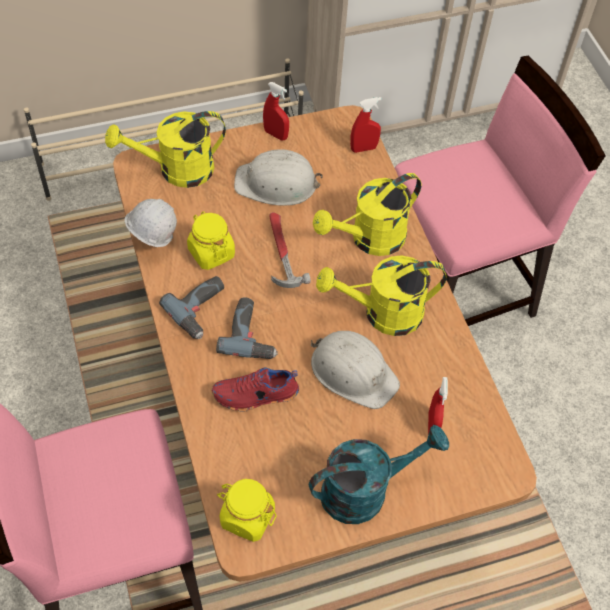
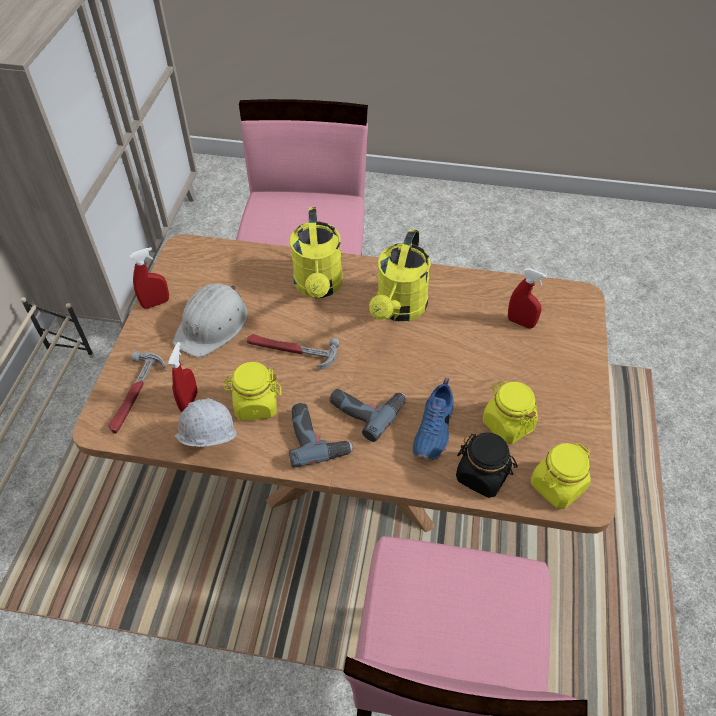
camera: 60 degrees left, 5 degrees down
yellow watering can [105,111,226,188] -> hammer [108,351,166,434]
red shoe [212,367,299,412] -> blue shoe [412,378,454,460]
turquoise watering can [309,425,449,524] -> none
white hard hat [311,331,400,409] -> none
red spray bottle [350,97,382,153] -> red spray bottle moved to [168,342,197,412]
none -> black jar [456,433,518,498]
none -> yellow jar [483,380,538,444]

